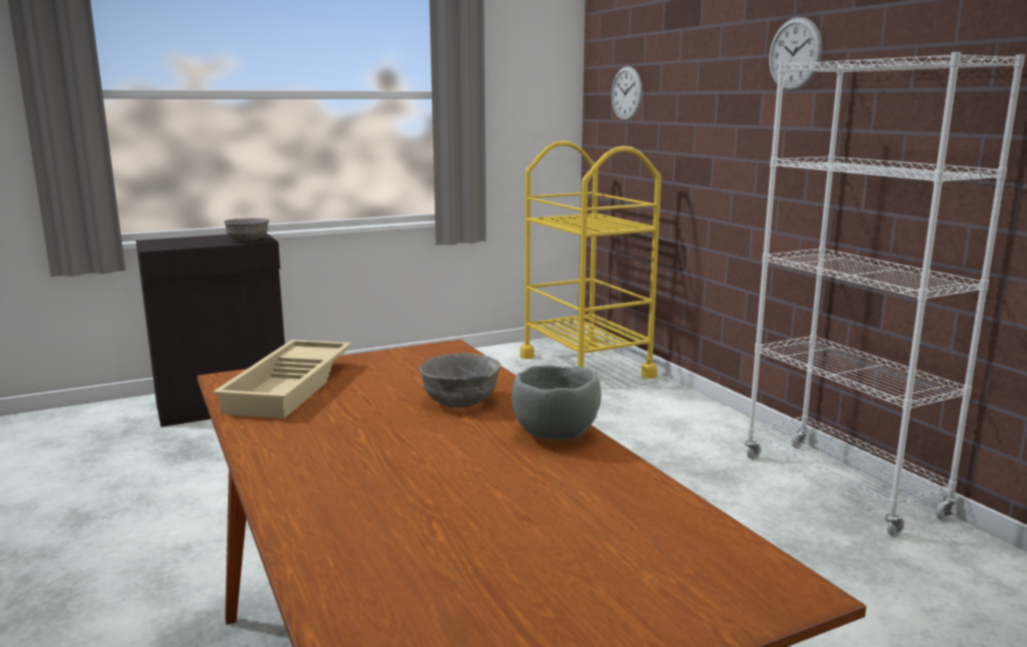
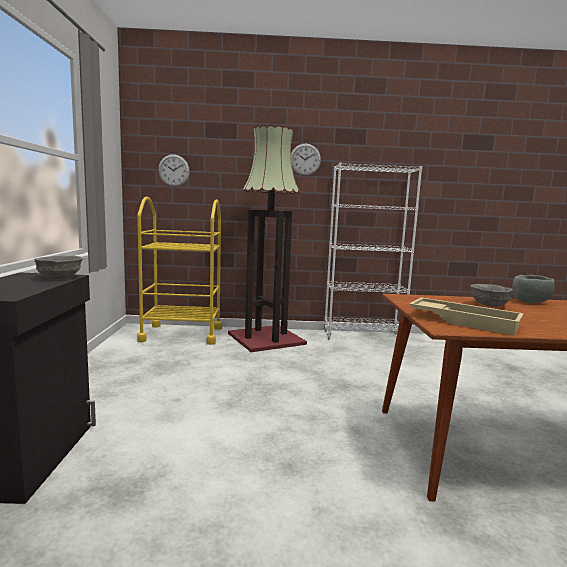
camera: 65 degrees left, 5 degrees down
none -> floor lamp [228,125,307,352]

